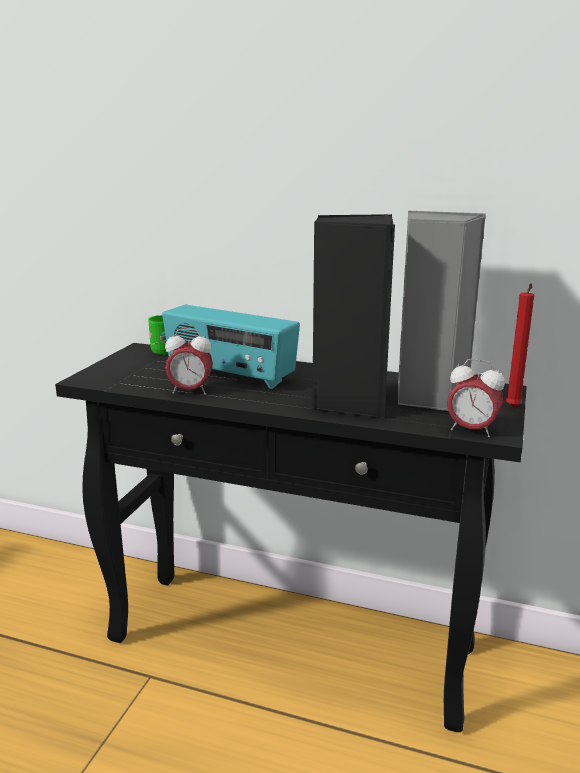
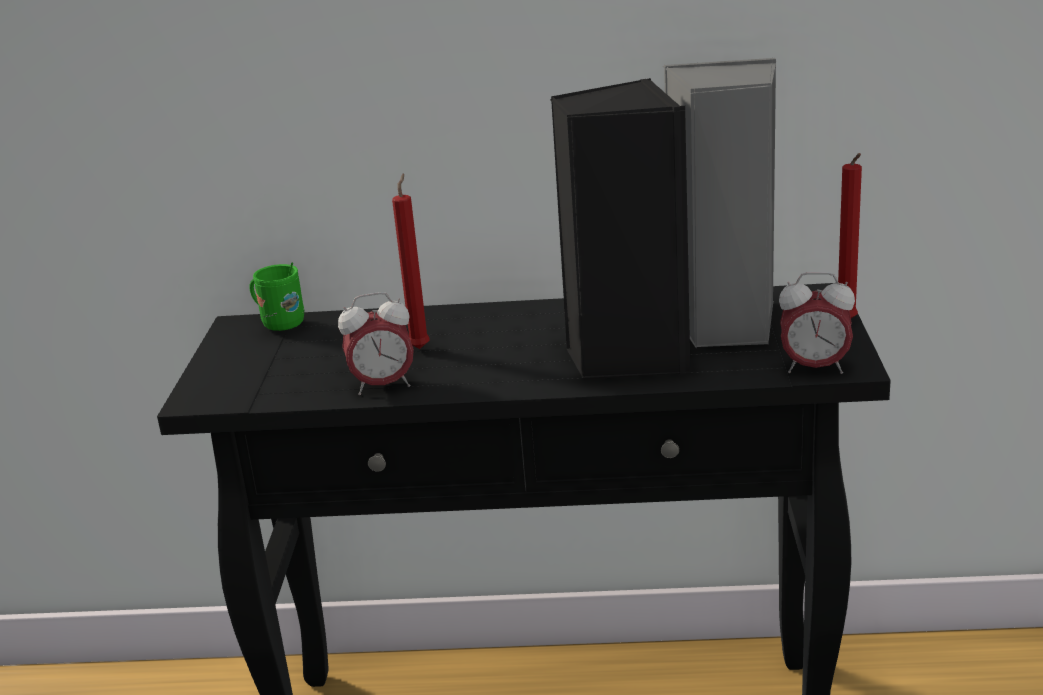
camera: 15 degrees left, 5 degrees up
radio [162,305,300,389] -> red candle [392,174,430,349]

